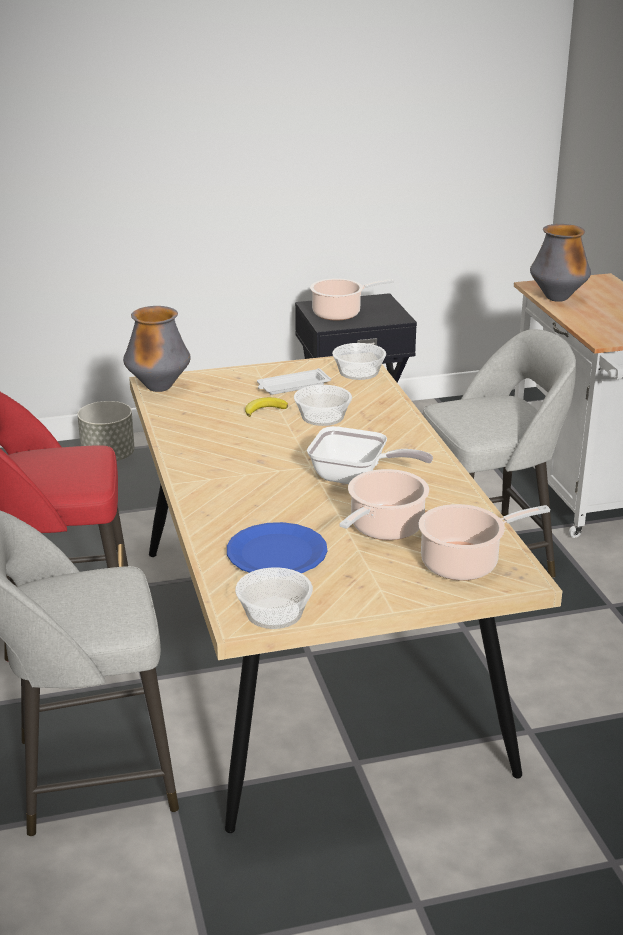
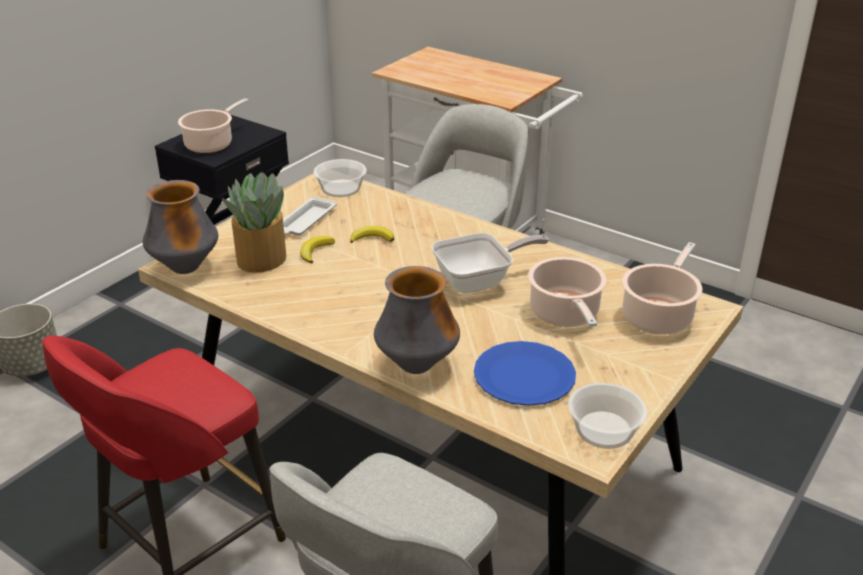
camera: 40 degrees left, 5 degrees up
bowl [294,385,352,426] -> banana [350,226,394,243]
vase [530,224,591,302] -> vase moved to [374,266,460,374]
none -> potted plant [222,172,286,273]

